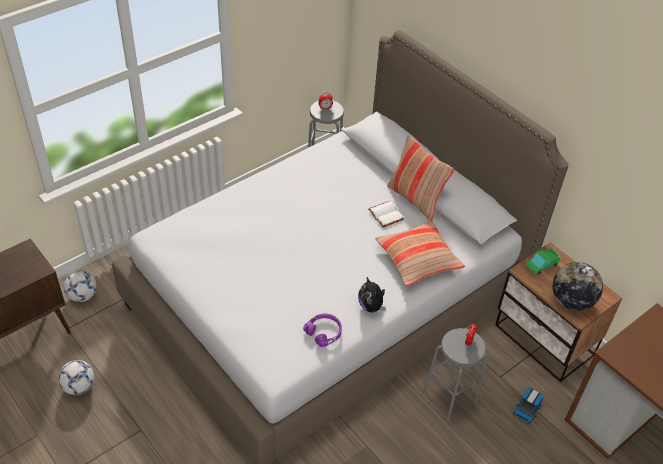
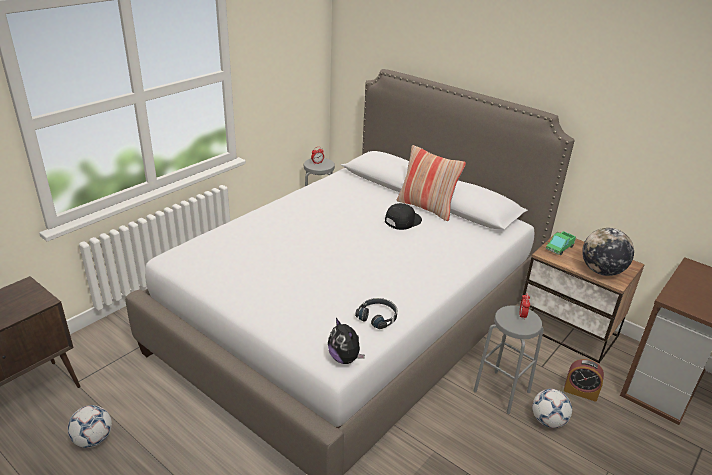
camera: 10 degrees left, 15 degrees down
football [64,270,97,302] -> football moved to [533,389,572,428]
purple headphones [303,314,342,347] -> black headphones [355,298,397,329]
plush toy [358,277,386,312] -> plush toy moved to [328,318,365,364]
white book [368,201,404,227] -> black cap [385,203,422,230]
pillow [375,221,465,287] -> none
toy truck [512,387,544,424] -> alarm clock [564,359,604,402]

